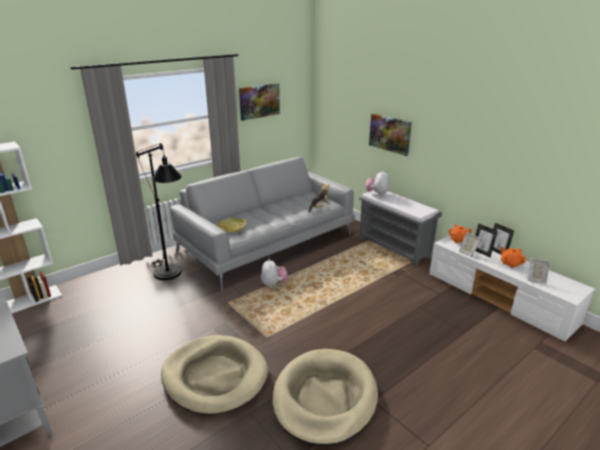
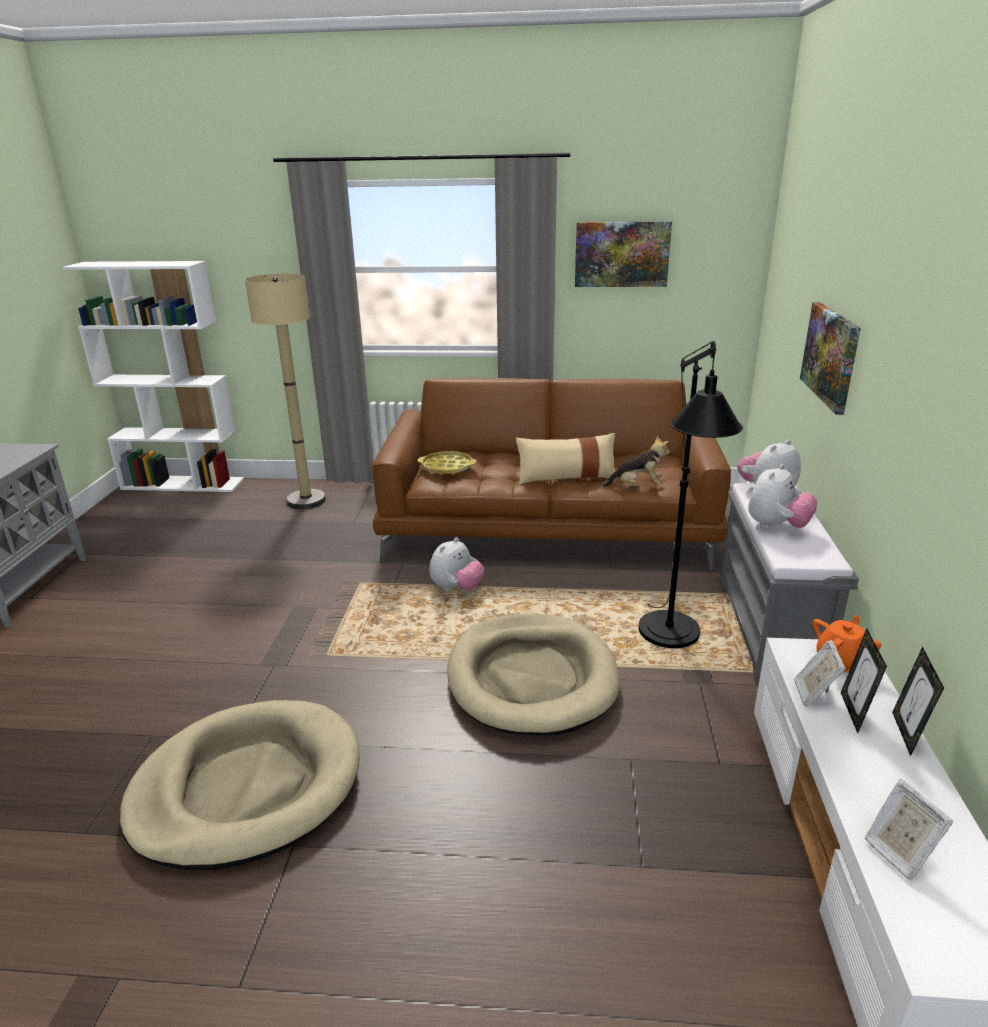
camera: 45 degrees right, 0 degrees up
black floor lamp [136,143,182,280] -> black floor lamp moved to [639,341,743,648]
beige dog bed [161,335,268,415] -> beige dog bed moved to [447,613,620,736]
grey sofa [170,157,355,291] -> brown sofa [372,378,731,571]
orange teapot [500,247,526,268] -> none
none -> beige floor lamp [245,273,326,509]
none -> beige pillow [516,433,615,484]
none -> plush toy [748,464,817,529]

